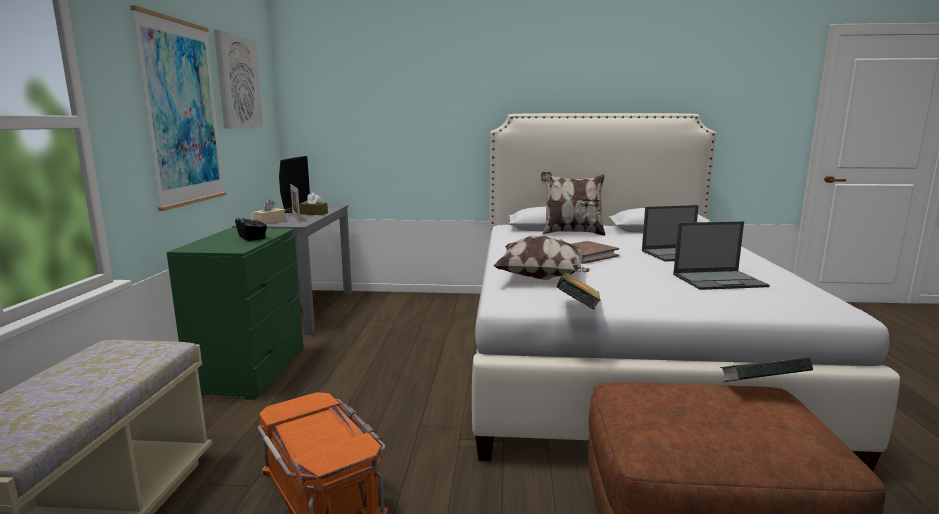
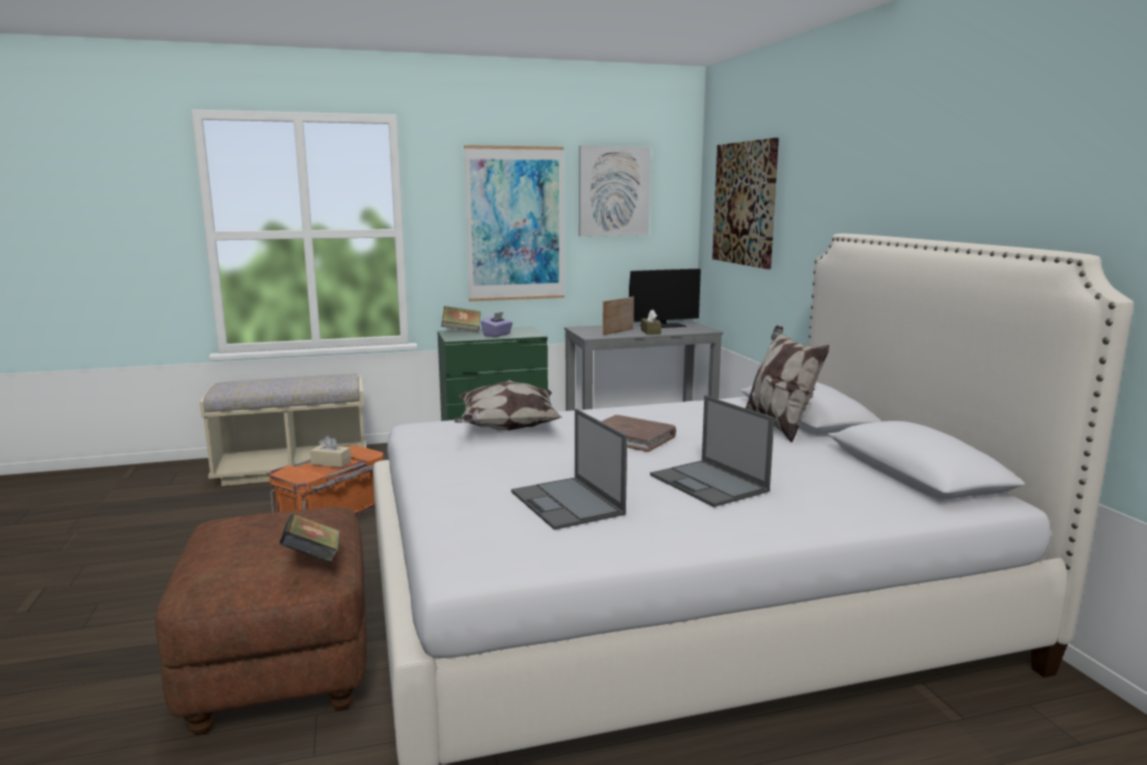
camera: 70 degrees right, 0 degrees up
black tissue box [235,211,267,241] -> purple tissue box [481,312,513,337]
beige tissue box [254,199,285,224] -> beige tissue box moved to [310,435,351,468]
book [557,273,601,310] -> book moved to [441,306,481,333]
none -> picture [712,138,779,269]

